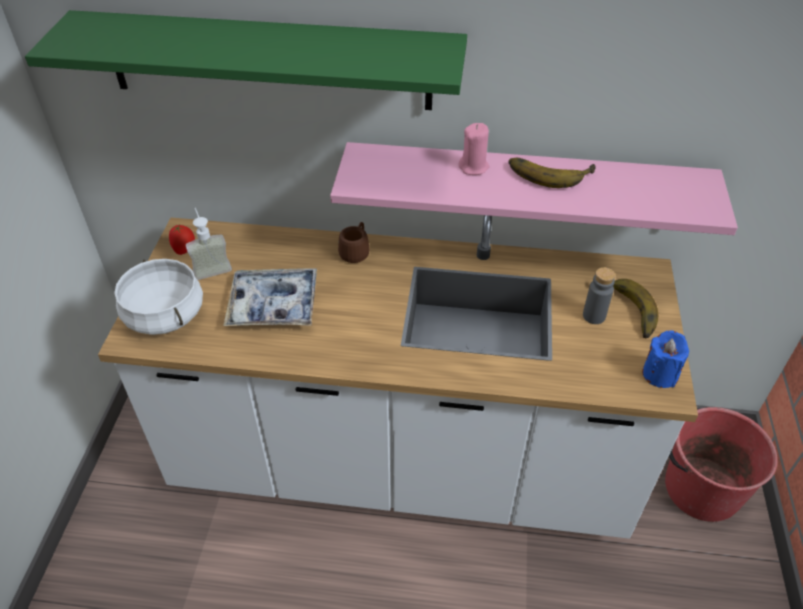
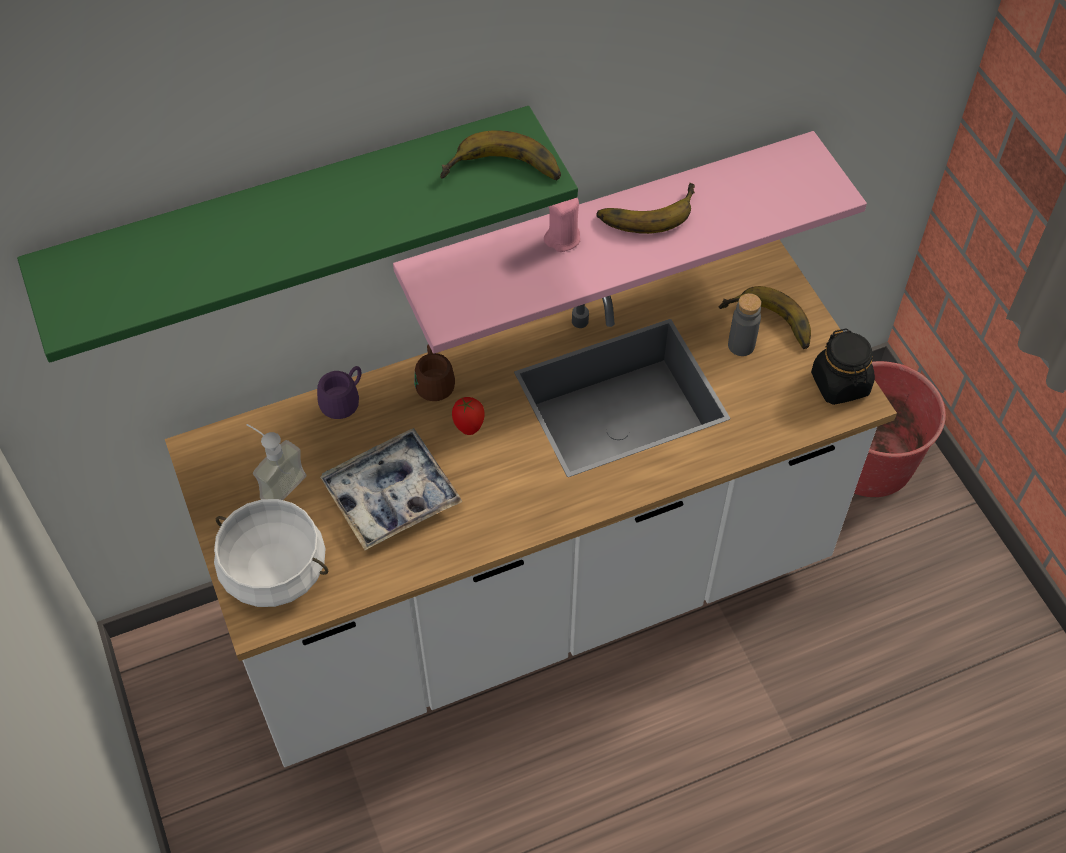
camera: 30 degrees left, 10 degrees up
tomato [169,225,195,255] -> tomato moved to [452,397,485,435]
blue candle [642,330,689,388] -> black jar [811,328,875,405]
none -> purple mug [317,366,361,419]
none -> banana [440,130,561,181]

